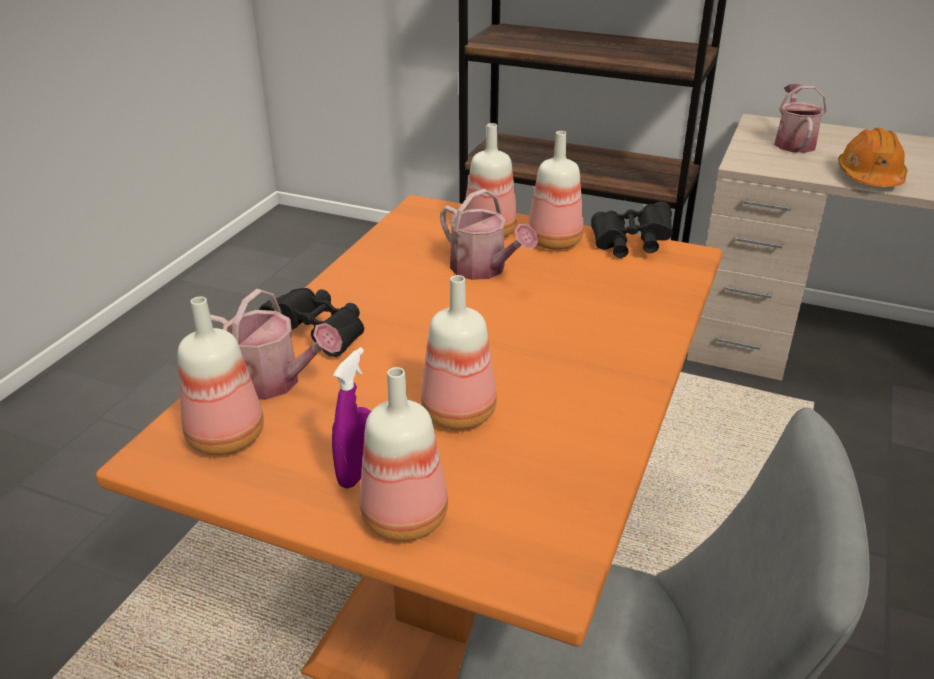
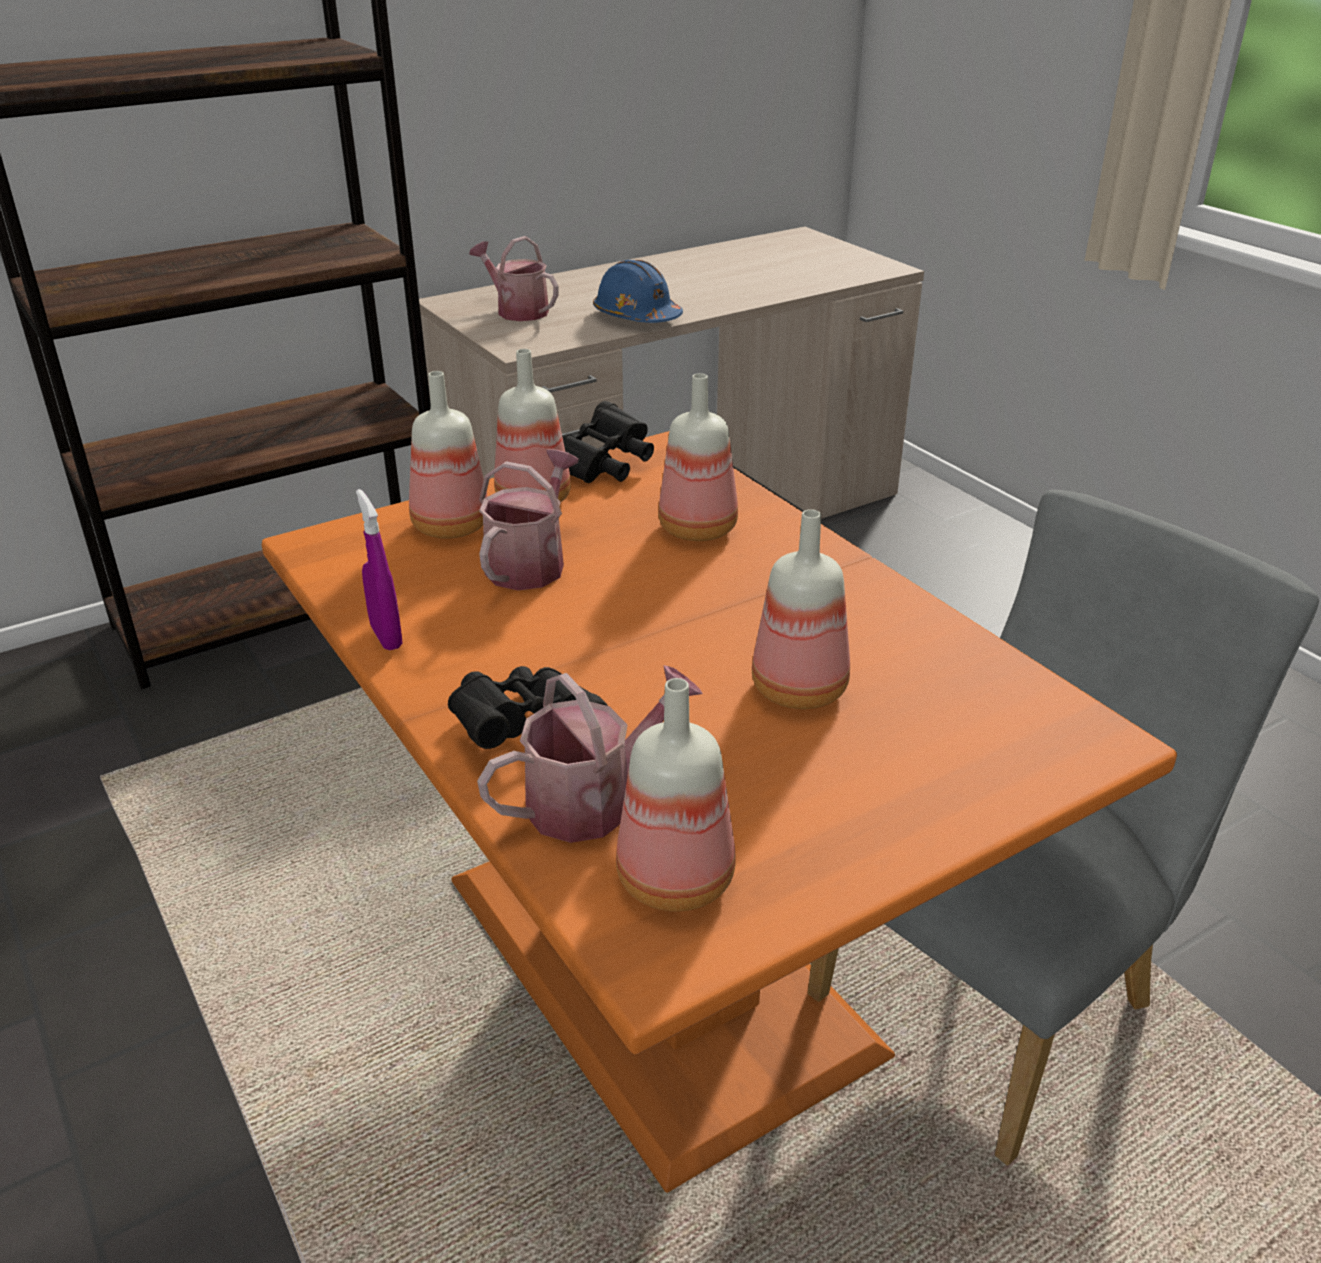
camera: 55 degrees left, 0 degrees up
purple spray bottle [332,347,371,489] -> purple spray bottle moved to [356,489,402,650]
bottle [359,367,448,541] -> bottle moved to [659,373,738,541]
watering can [440,189,538,280] -> watering can turned 60 degrees counterclockwise [479,449,579,590]
orange hard hat [838,128,907,187] -> blue hard hat [593,260,683,323]

